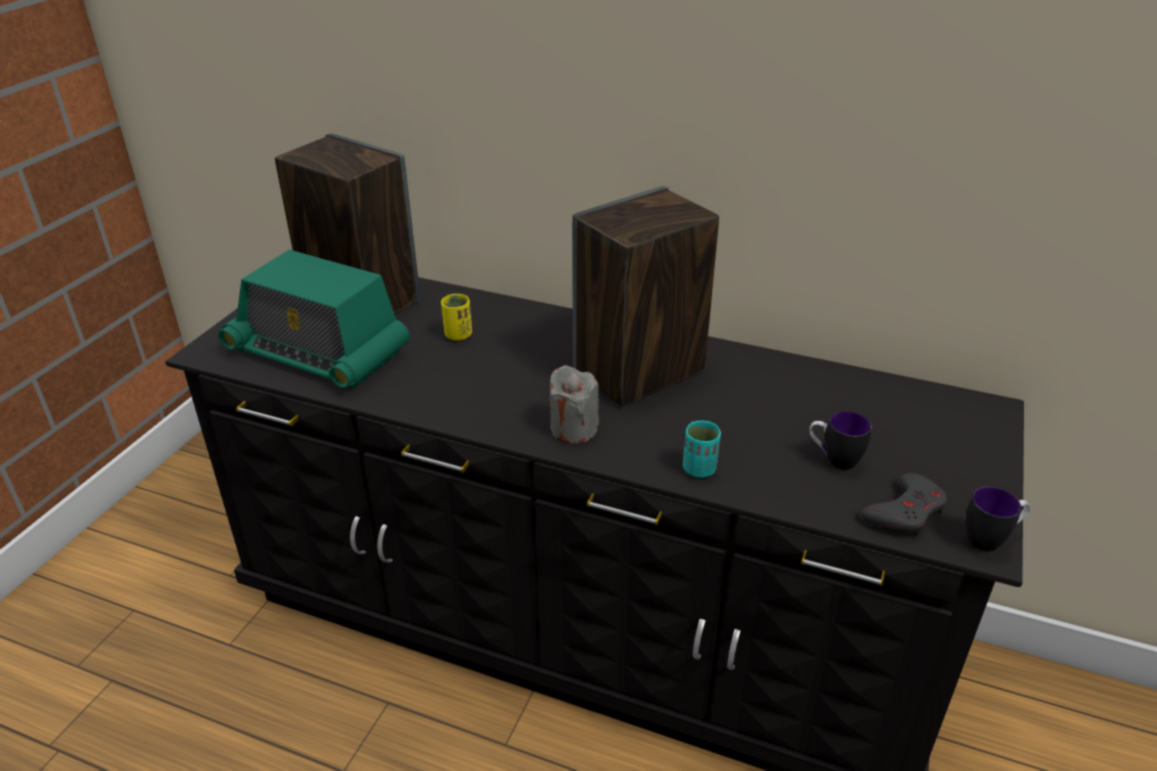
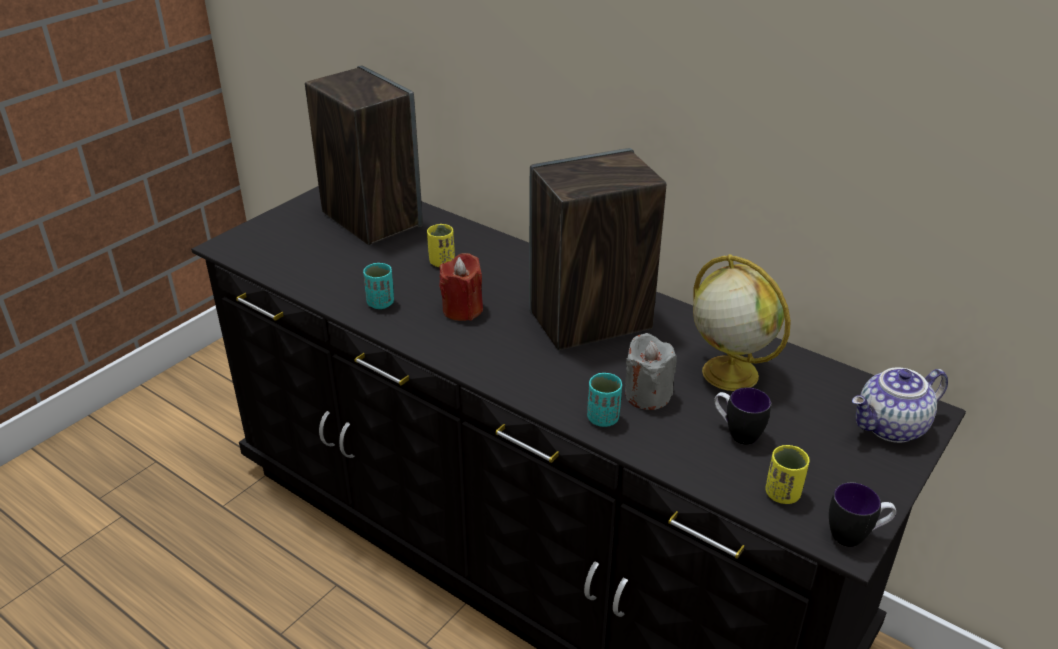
camera: 15 degrees right, 0 degrees up
radio [218,250,410,389] -> none
grey candle [550,365,600,443] -> grey candle moved to [625,333,677,410]
grey game controller [861,473,947,537] -> yellow cup [765,445,810,504]
none -> turquoise cup [363,263,394,309]
none -> red candle [439,253,483,321]
none -> globe [693,254,791,391]
none -> teapot [852,367,948,443]

